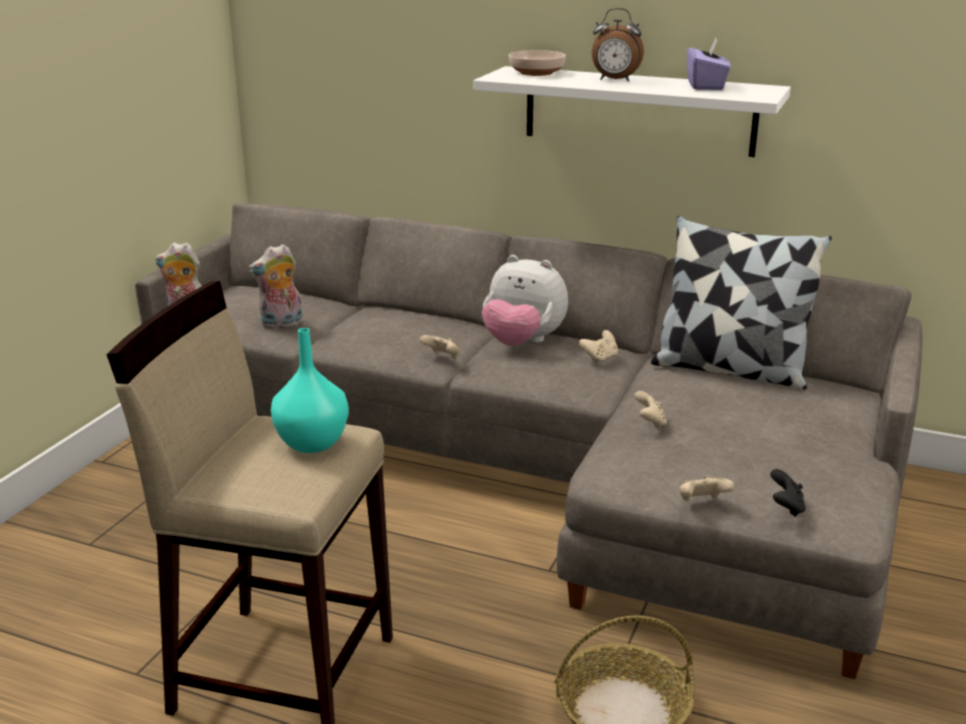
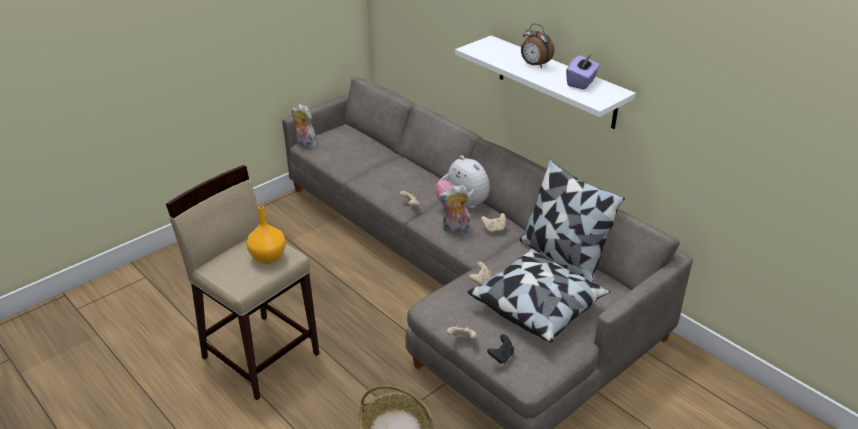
camera: 25 degrees right, 10 degrees up
plush toy [248,244,303,329] -> plush toy moved to [438,185,470,234]
turquoise vase [271,328,349,453] -> orange vase [247,206,286,264]
bowl [509,50,566,76] -> none
none -> pillow [468,249,610,343]

